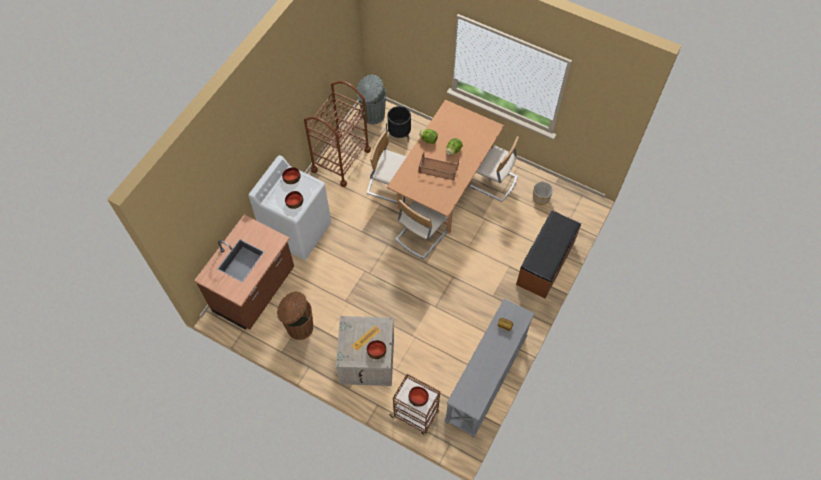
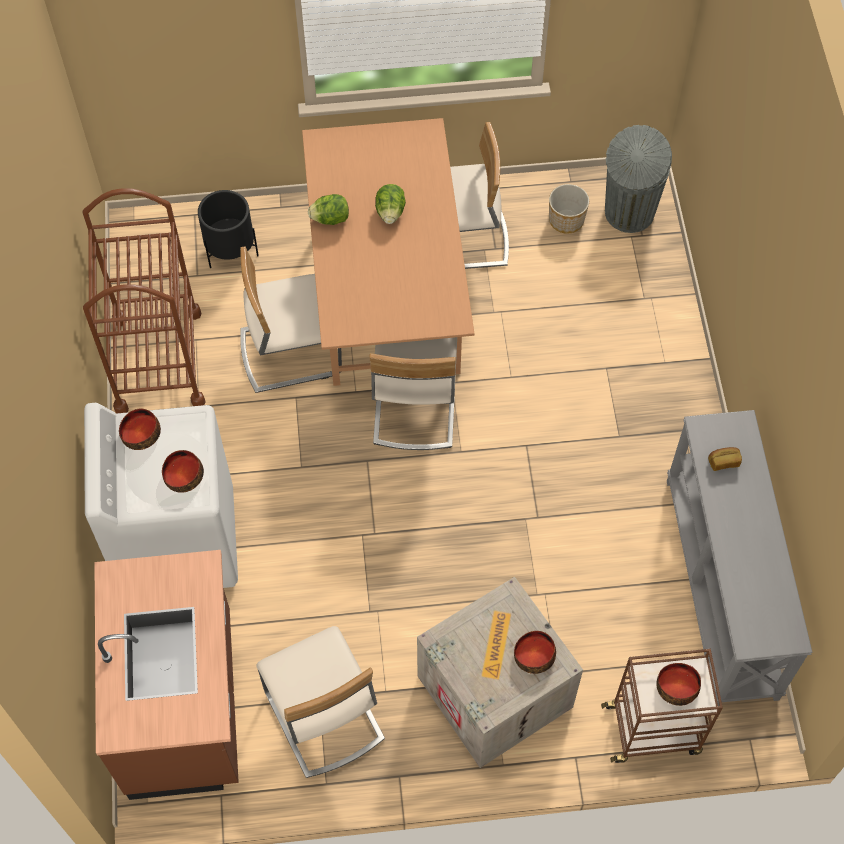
camera: 35 degrees left, 0 degrees up
brown trash can [277,291,313,340] -> beige chair [256,626,385,778]
grey trash can [356,74,386,124] -> grey trash can moved to [605,125,672,233]
brown tray [419,152,459,180] -> none
brown bench [516,210,581,299] -> none

